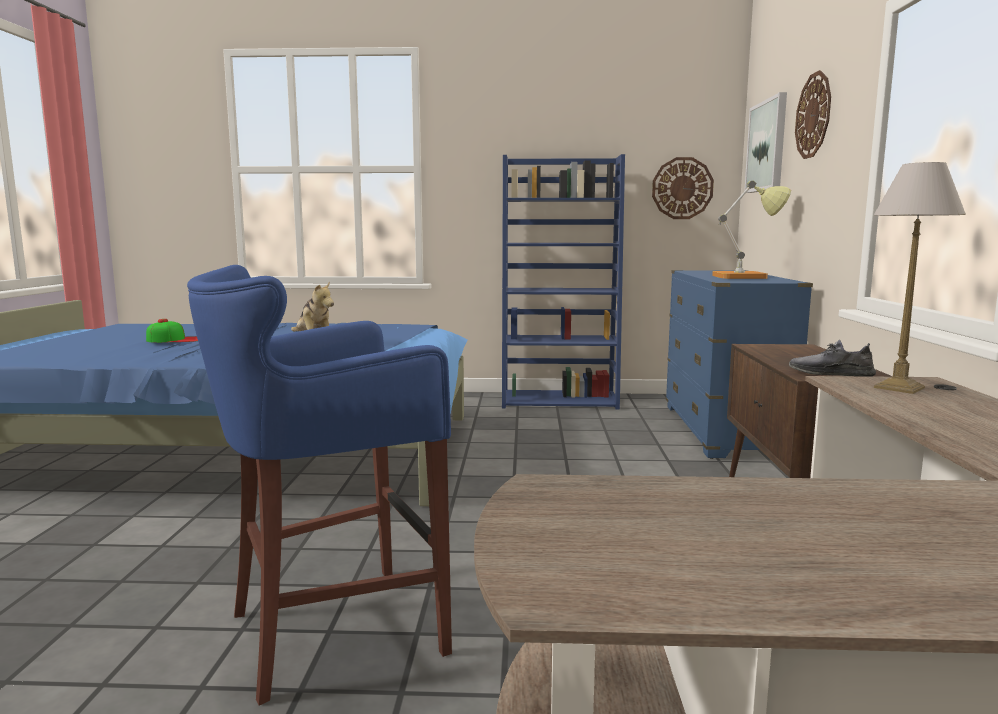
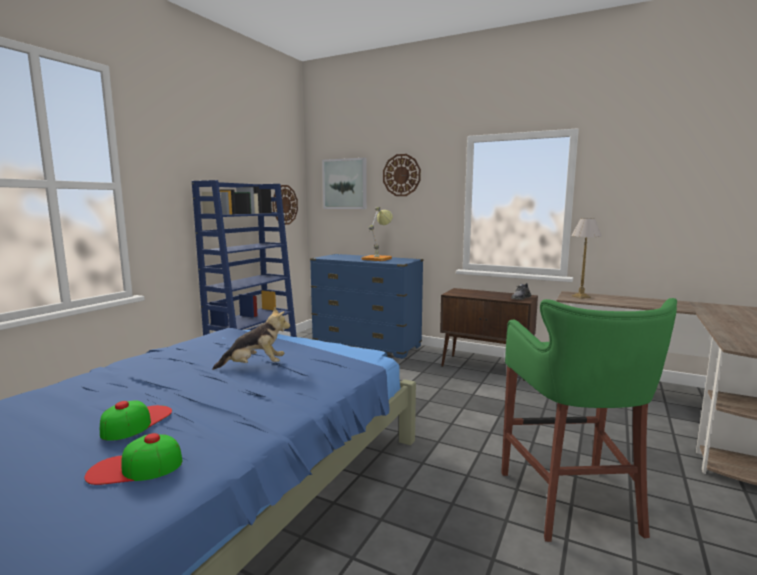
camera: 65 degrees left, 0 degrees up
blue stool [187,265,452,706] -> green stool [501,298,677,542]
none -> cap [84,433,182,485]

